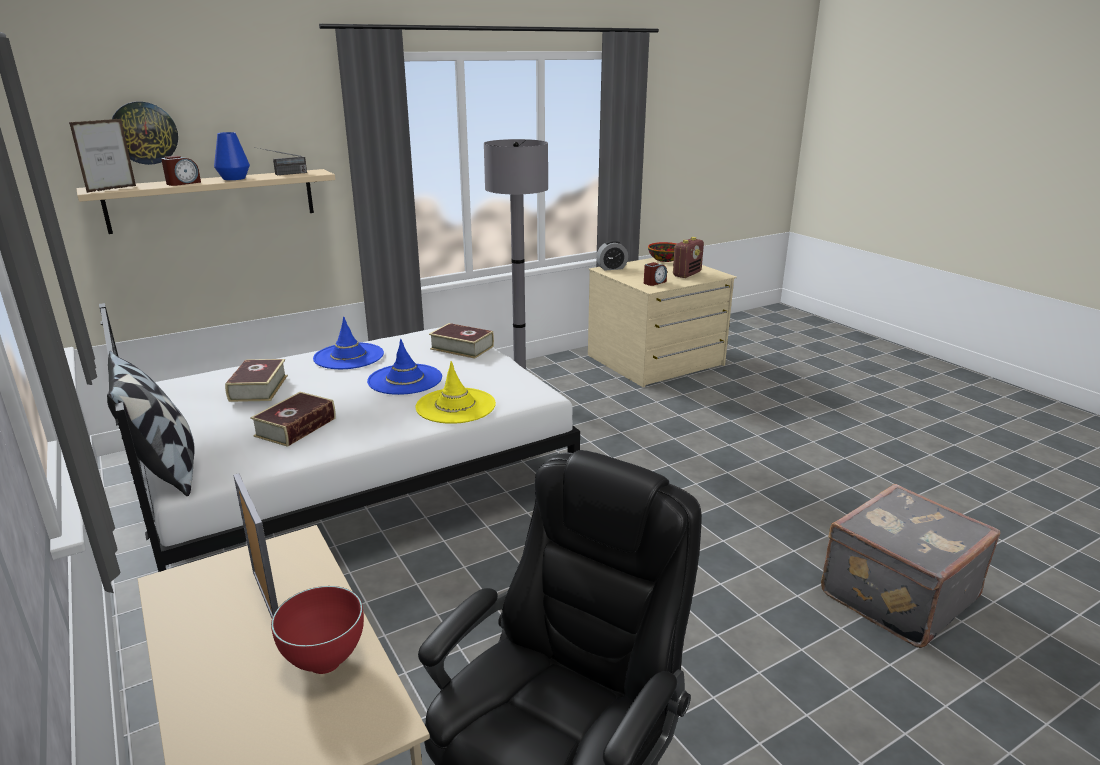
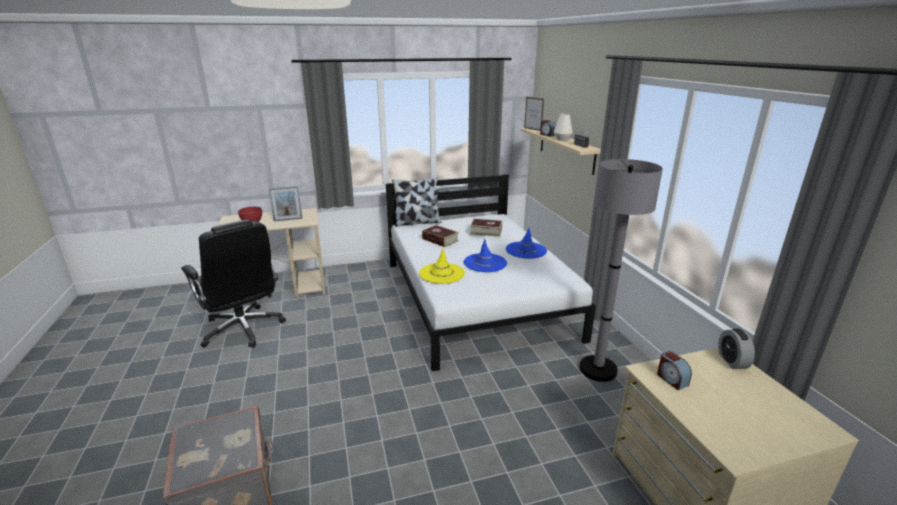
camera: 105 degrees right, 0 degrees up
wall clock [112,101,178,165] -> none
blue vase [214,132,250,180] -> white vase [554,114,573,141]
book [429,323,494,359] -> none
bowl [648,242,677,262] -> none
radio [673,237,704,278] -> none

